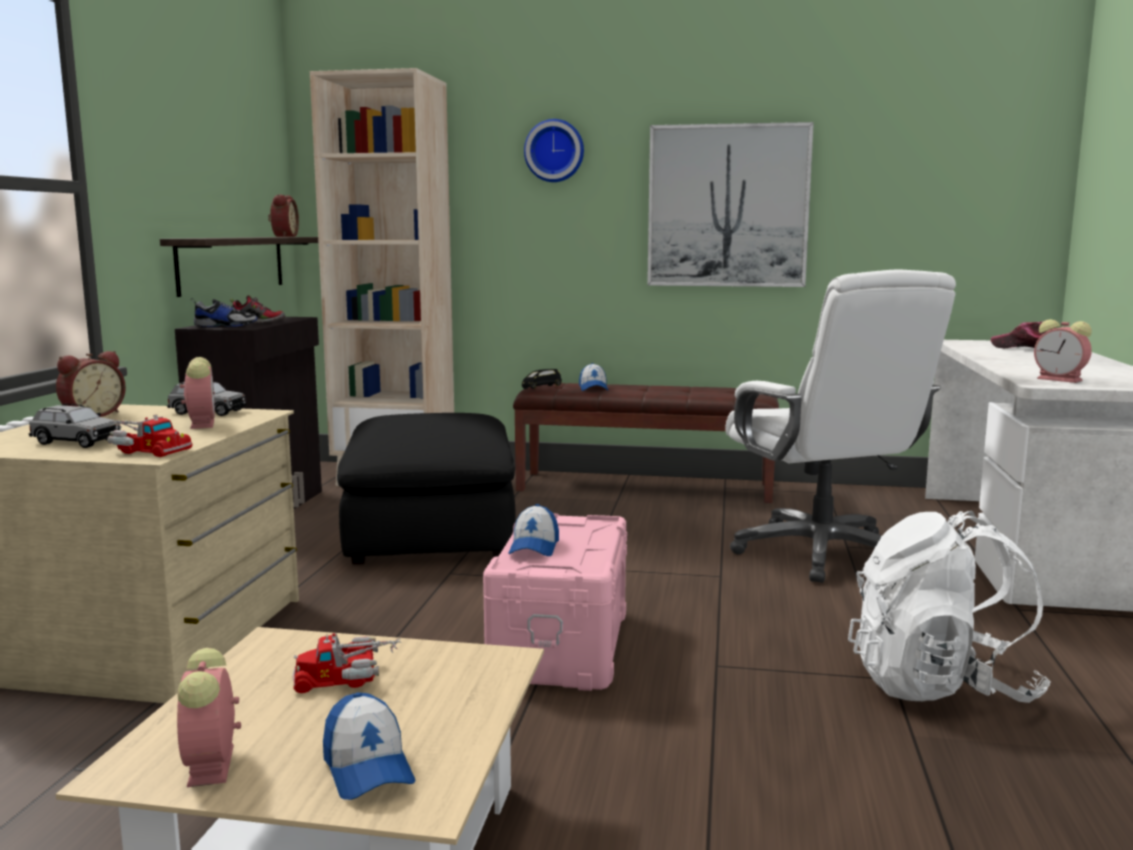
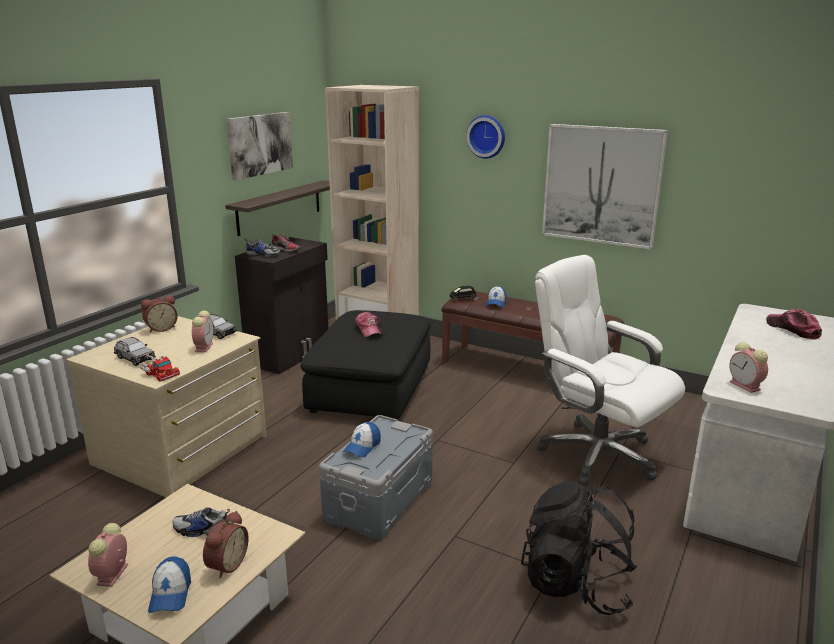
camera: 20 degrees right, 10 degrees up
alarm clock [268,194,299,237] -> alarm clock moved to [203,511,249,578]
toy truck [292,633,401,693] -> shoe [173,507,230,537]
pink storage box [483,514,627,691] -> grey storage box [319,415,433,540]
white office chair [725,270,956,583] -> white office chair turned 135 degrees clockwise [535,255,685,486]
white backpack [848,511,1051,703] -> black backpack [521,481,638,615]
none -> picture [226,112,293,180]
none -> cap [355,312,384,337]

